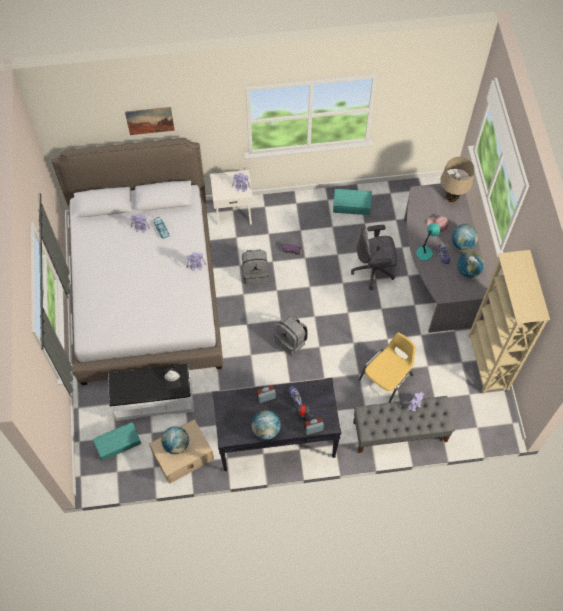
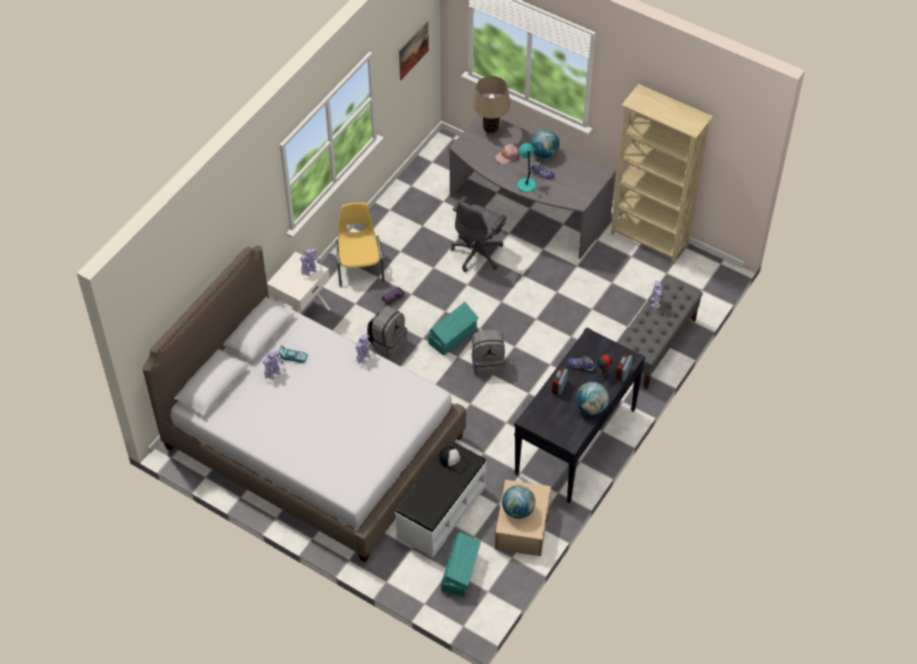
camera: 50 degrees left, 10 degrees down
picture [125,107,175,135] -> picture moved to [399,21,429,80]
turquoise storage box [333,189,372,215] -> turquoise storage box moved to [428,302,479,356]
yellow chair [359,332,416,403] -> yellow chair moved to [335,202,385,287]
globe [457,251,484,278] -> none

